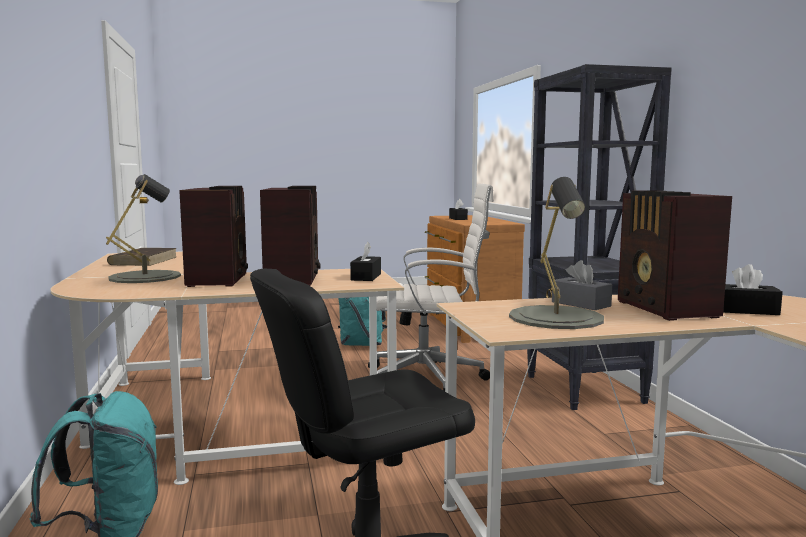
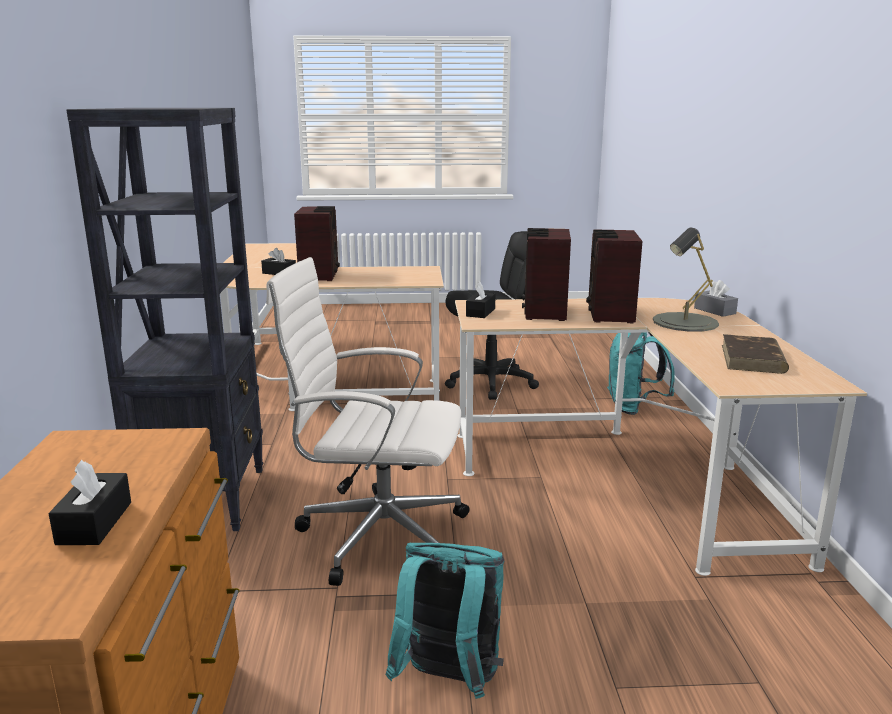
camera: 170 degrees left, 10 degrees up
grey table lamp [509,177,604,329] -> none
grey tissue box [552,260,612,310] -> grey tissue box moved to [694,280,738,317]

